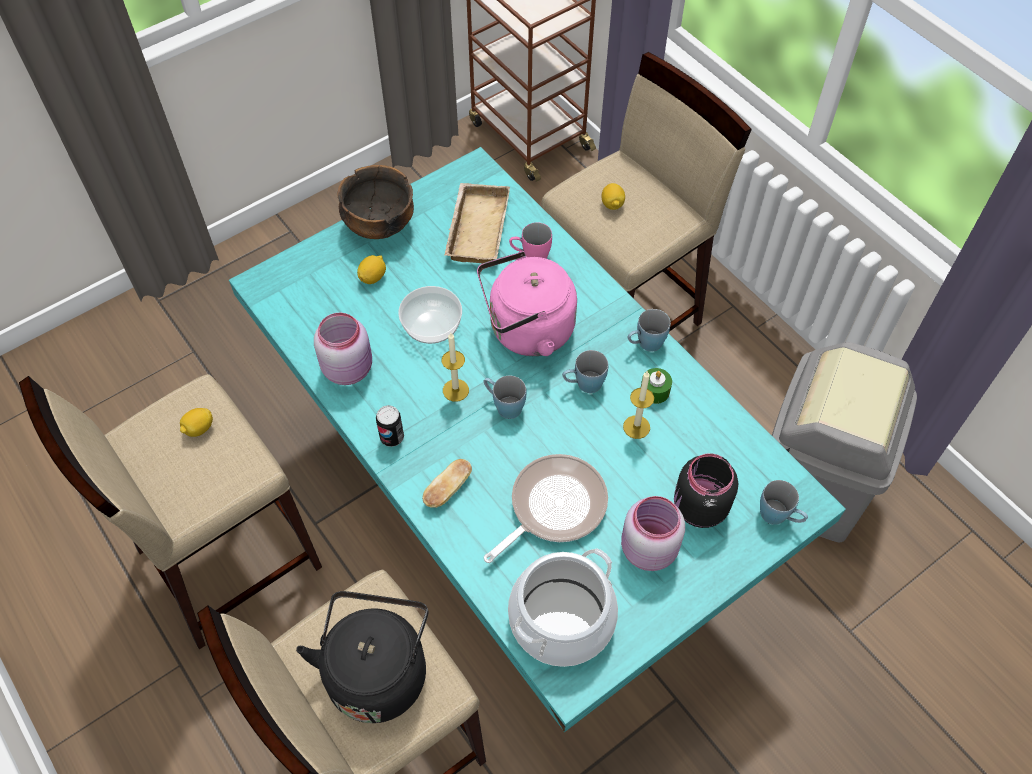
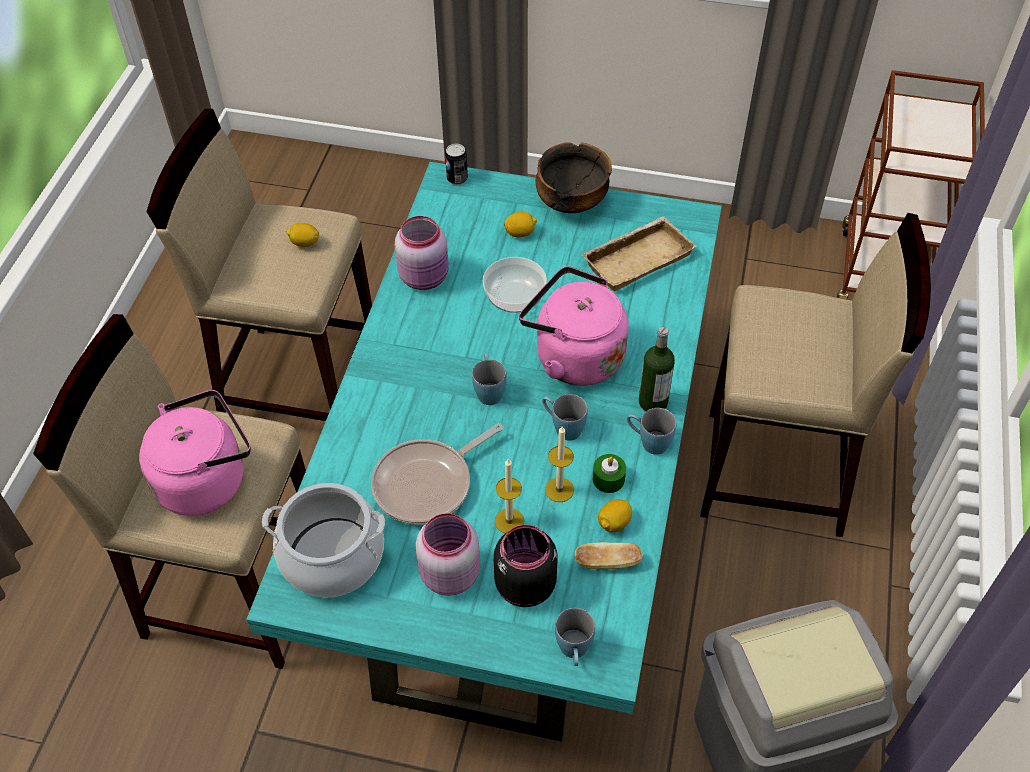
camera: 50 degrees right, 5 degrees down
black kettle [296,591,429,723] -> pink kettle [139,390,251,516]
can [376,405,404,447] -> can moved to [445,143,468,185]
bread [422,459,472,508] -> bread moved to [575,542,643,569]
candle [442,333,469,402] -> candle moved to [495,459,524,533]
frying pan [484,454,608,563] -> frying pan turned 135 degrees clockwise [371,423,503,525]
pink mug [509,222,552,259] -> none
lemon [602,183,625,210] -> lemon moved to [598,499,632,532]
none -> bottle [639,327,675,411]

